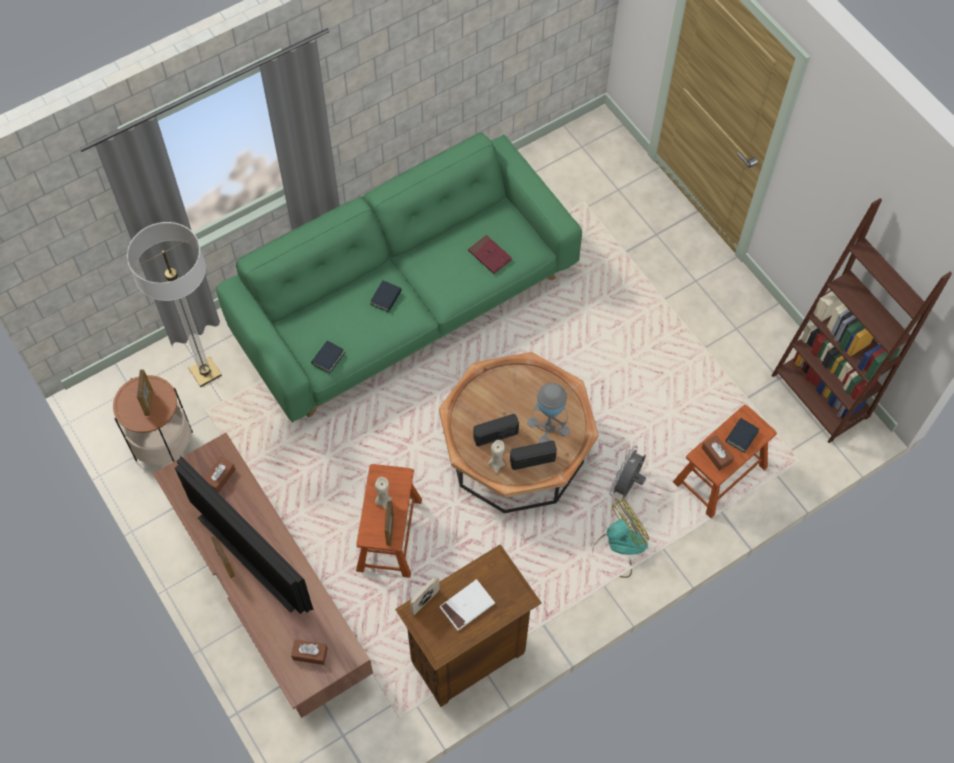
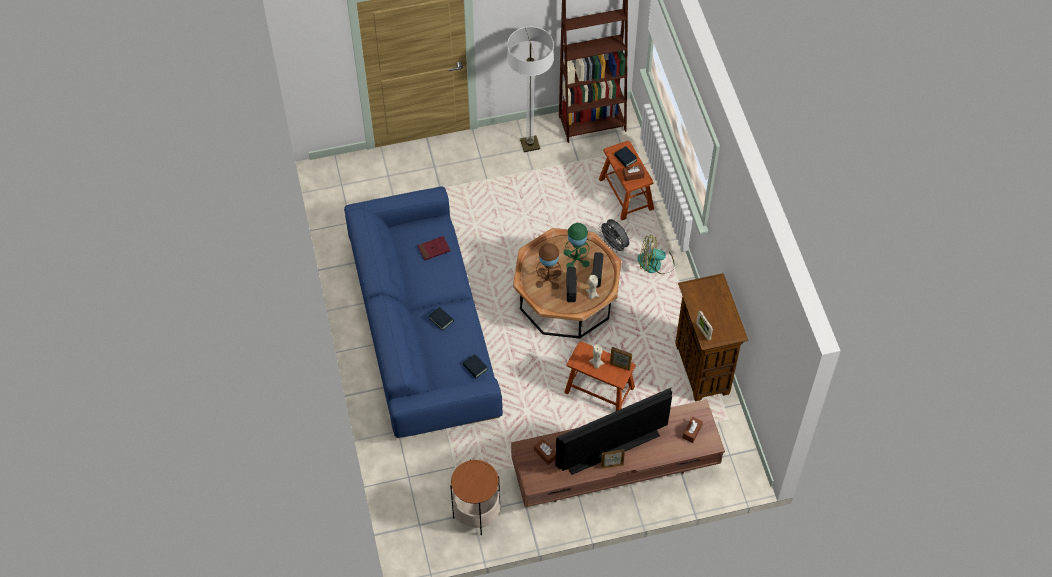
camera: 70 degrees left, 5 degrees down
floor lamp [127,222,222,387] -> floor lamp moved to [507,27,554,152]
picture frame [137,369,153,416] -> none
green sofa [216,132,582,422] -> blue sofa [344,186,503,438]
white book [440,579,495,631] -> none
grey table lamp [527,383,570,443] -> green table lamp [564,223,590,268]
fan [592,498,649,578] -> fan turned 75 degrees counterclockwise [637,235,675,274]
none -> brown table lamp [536,243,561,290]

